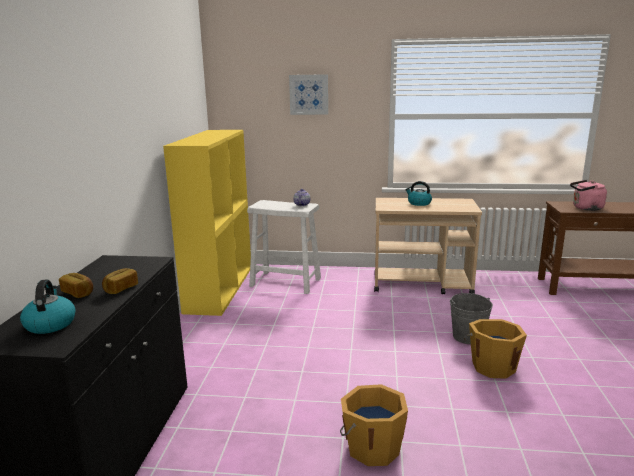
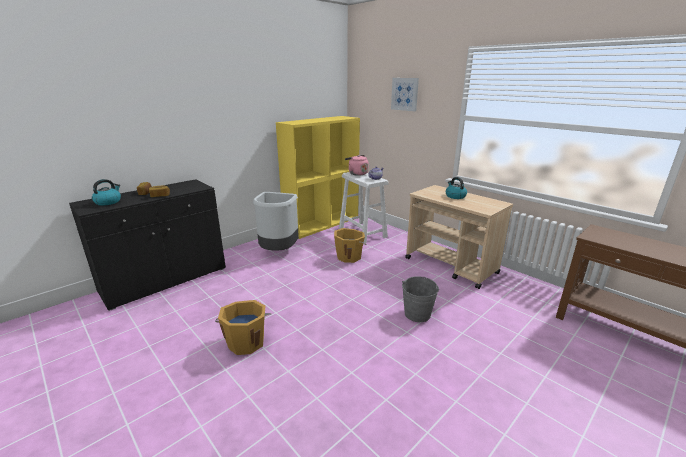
camera: 40 degrees right, 5 degrees up
orange bucket [464,319,527,379] -> orange bucket moved to [334,228,366,263]
pink kettle [570,180,607,211] -> pink kettle moved to [345,155,368,176]
none -> grey trash can [253,192,299,251]

